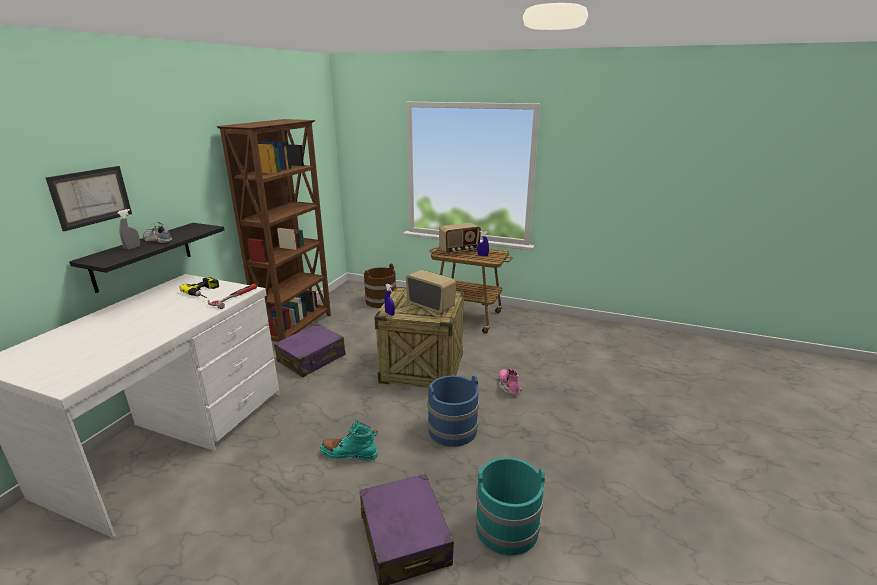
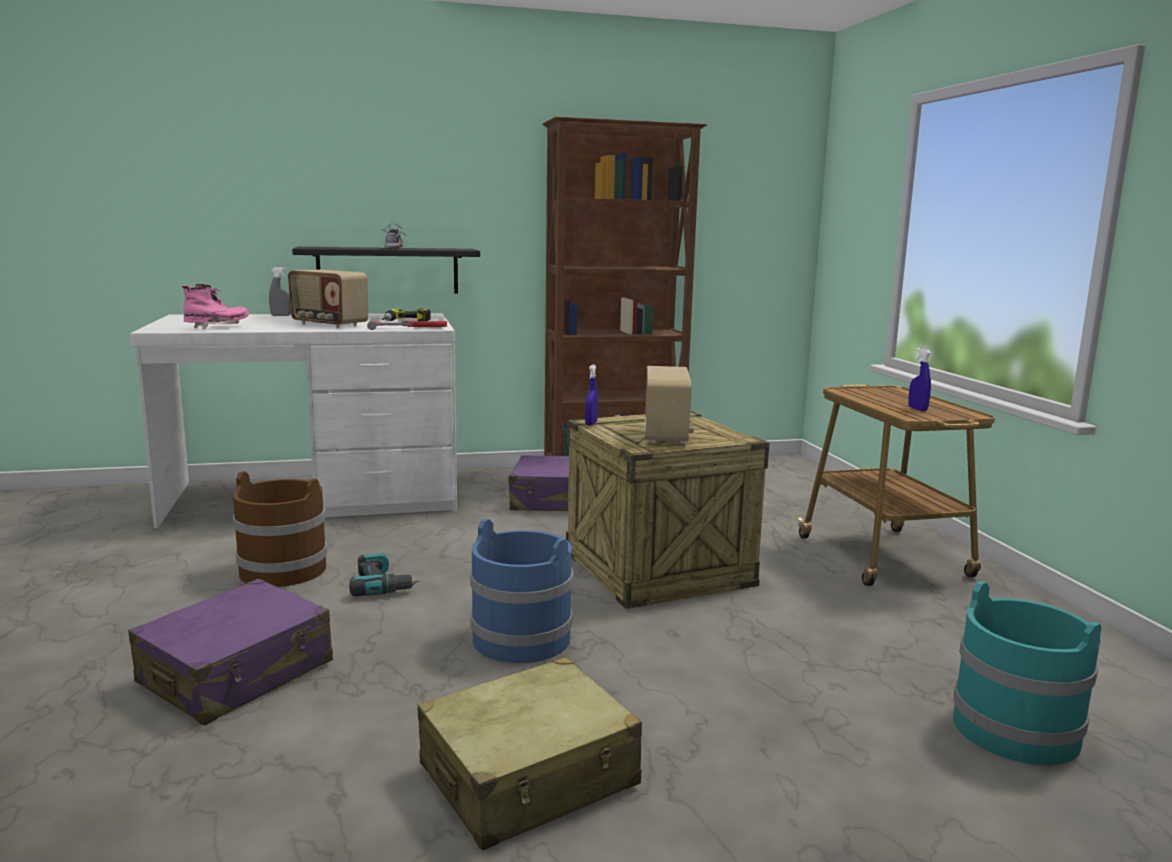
camera: 55 degrees right, 10 degrees down
picture [46,166,132,231] -> none
grey spray bottle [117,209,140,250] -> grey spray bottle moved to [269,267,291,316]
turquoise boot [320,420,378,461] -> power drill [349,553,420,597]
brown bucket [364,264,396,308] -> brown bucket moved to [233,471,327,587]
radio [439,223,481,255] -> radio moved to [288,269,368,328]
turquoise bucket [475,457,545,555] -> turquoise bucket moved to [953,581,1101,765]
pink boot [499,368,522,394] -> pink boot moved to [182,283,249,329]
none -> beige suitcase [417,657,642,850]

